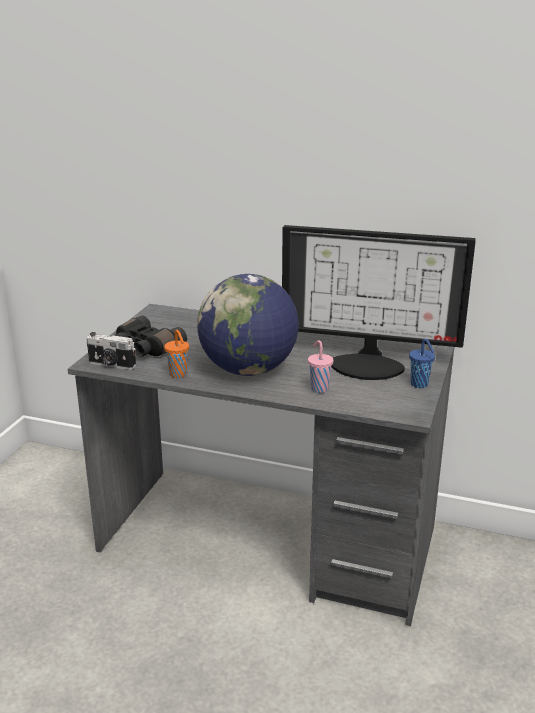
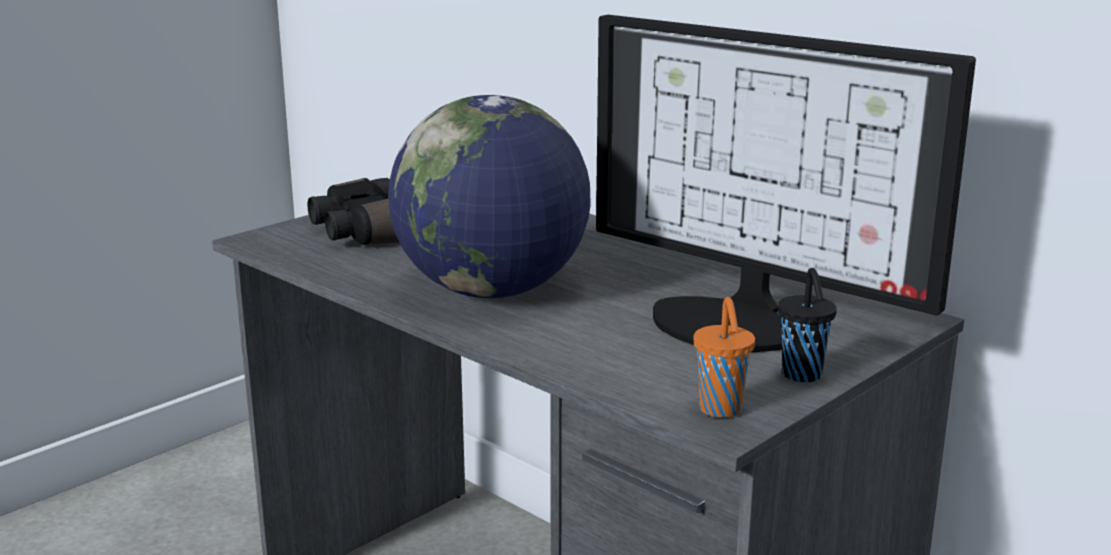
camera: 25 degrees right, 5 degrees down
camera [87,332,136,370] -> none
orange cup [164,330,189,378] -> orange cup moved to [694,297,755,418]
pink cup [308,340,334,393] -> none
blue cup [409,339,435,388] -> black cup [778,268,837,382]

